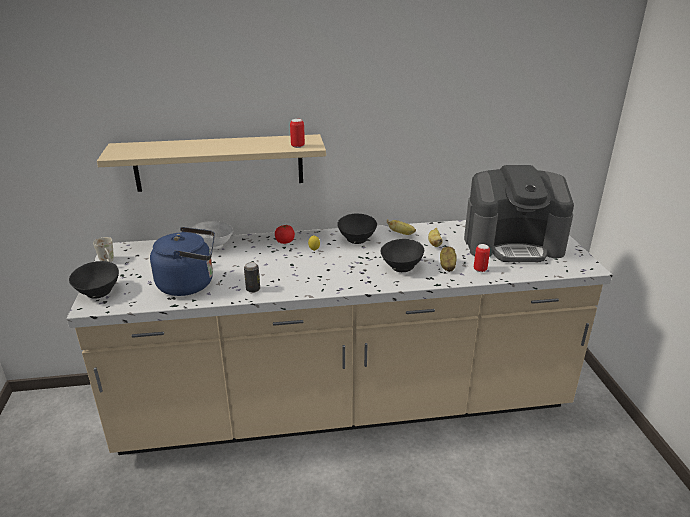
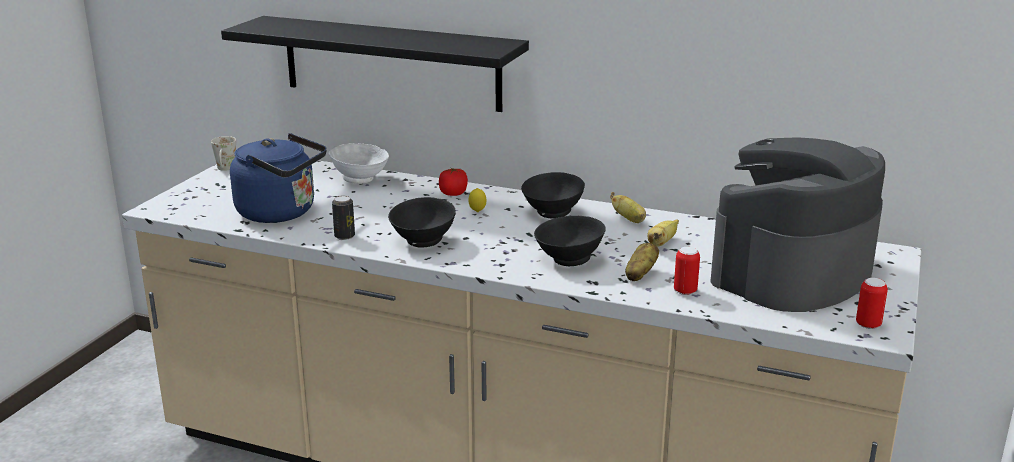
camera: 30 degrees right, 5 degrees down
black bowl [69,261,119,299] -> black bowl moved to [388,197,456,248]
beige shelf [97,134,326,192] -> black shelf [221,16,529,112]
can [290,119,305,148] -> can moved to [856,278,888,329]
coffee machine [464,165,574,262] -> coffee machine turned 105 degrees clockwise [711,137,885,312]

